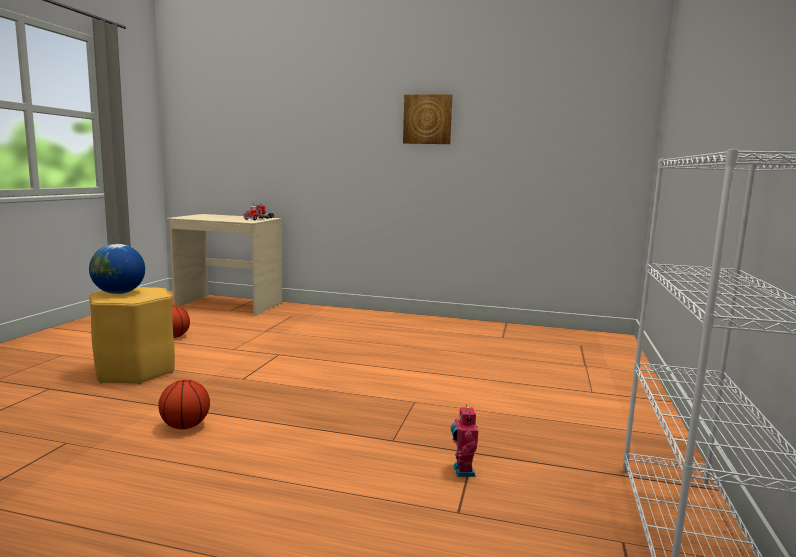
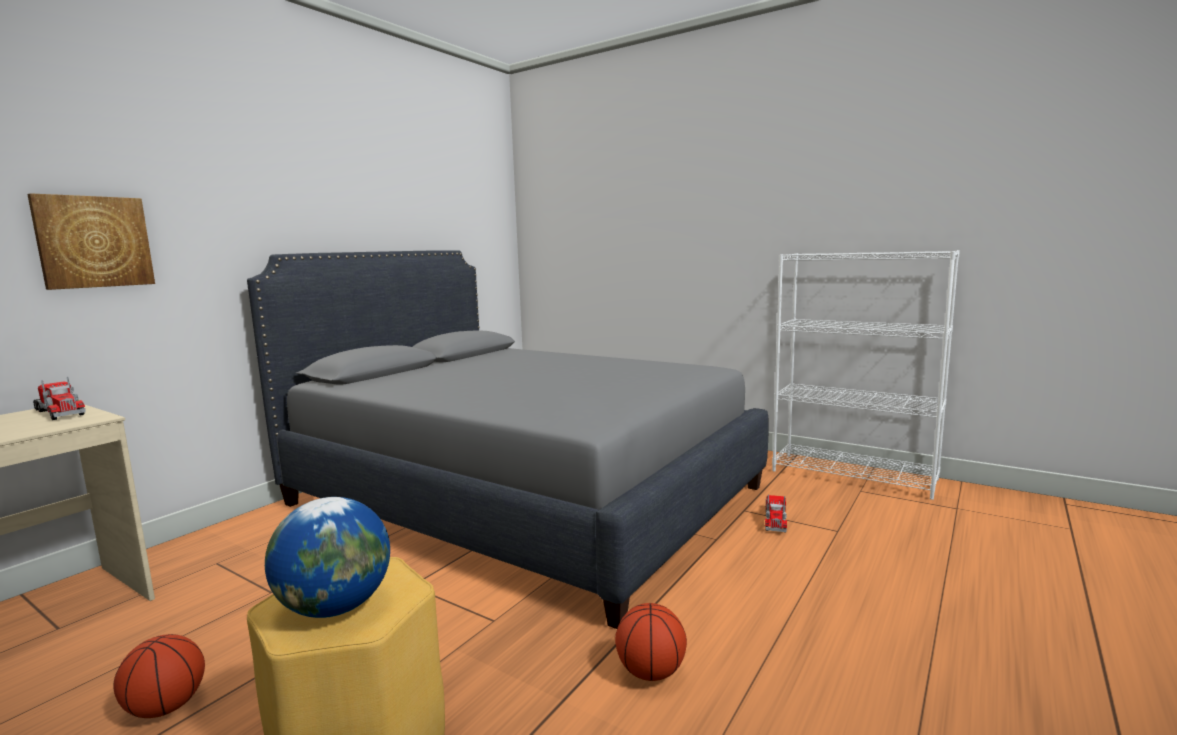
camera: 70 degrees left, 0 degrees up
picture [403,94,452,144] -> picture moved to [27,193,155,290]
toy robot [451,404,478,477] -> toy truck [765,495,787,532]
none -> grey bed [247,250,769,629]

